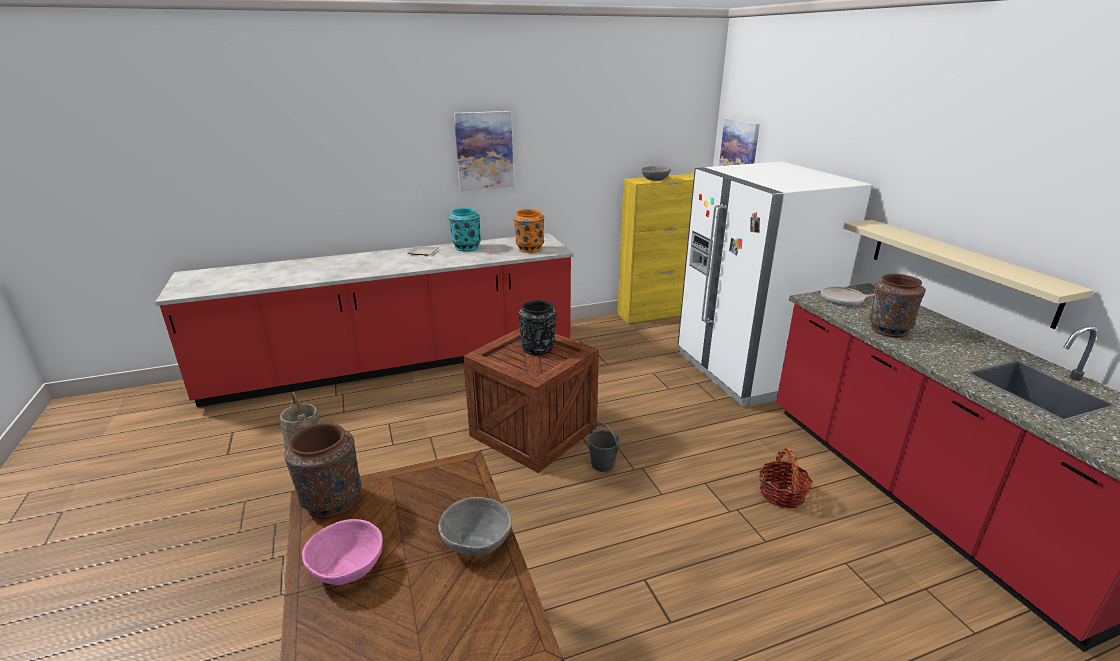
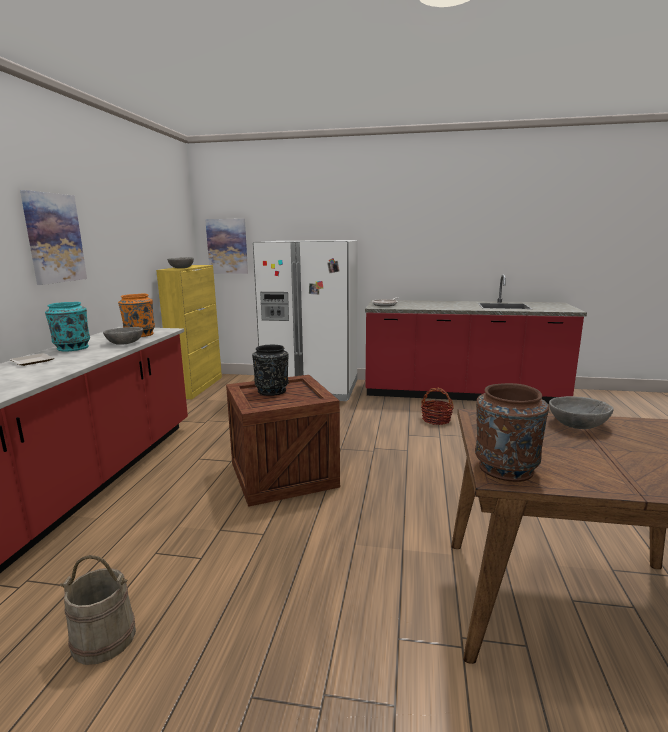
camera: 60 degrees left, 10 degrees down
pink bowl [302,519,383,585] -> none
grey bucket [588,422,620,472] -> none
beige shelf [843,220,1094,329] -> none
brown vase [869,274,926,338] -> none
none -> grey bowl [103,327,143,345]

